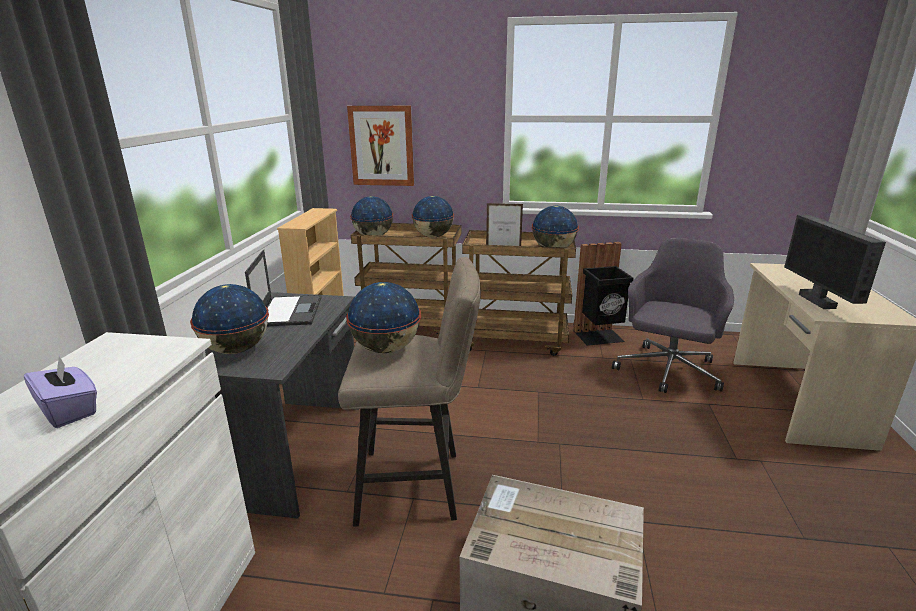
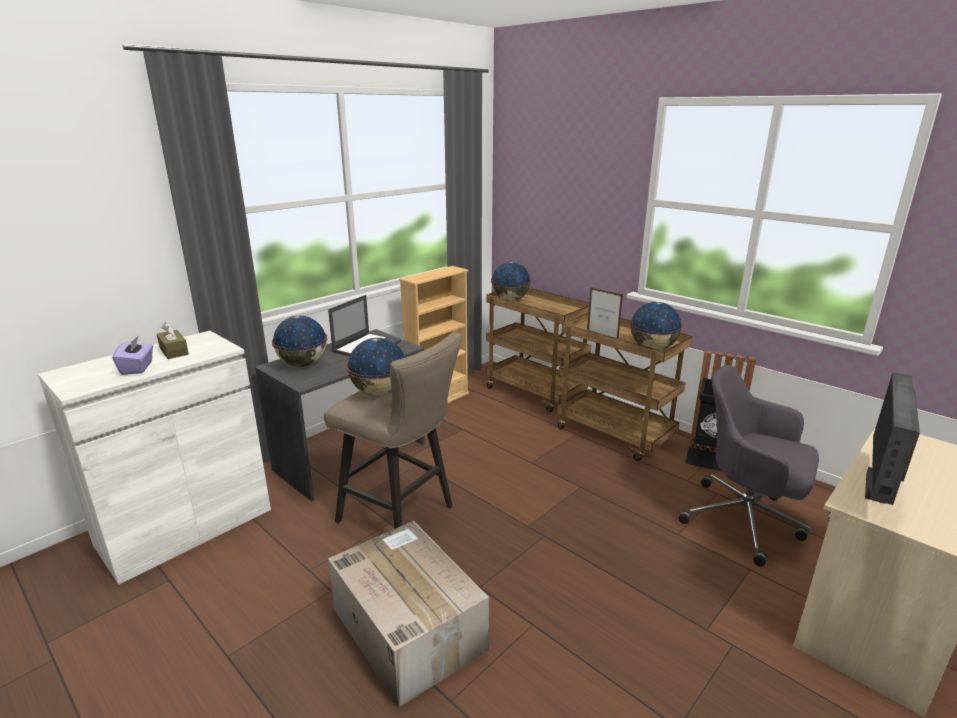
camera: 35 degrees right, 0 degrees up
picture [347,106,414,186] -> none
globe [412,196,454,237] -> none
grey office chair [612,238,734,393] -> grey office chair turned 120 degrees counterclockwise [679,365,819,566]
none -> brown tissue box [157,322,189,359]

